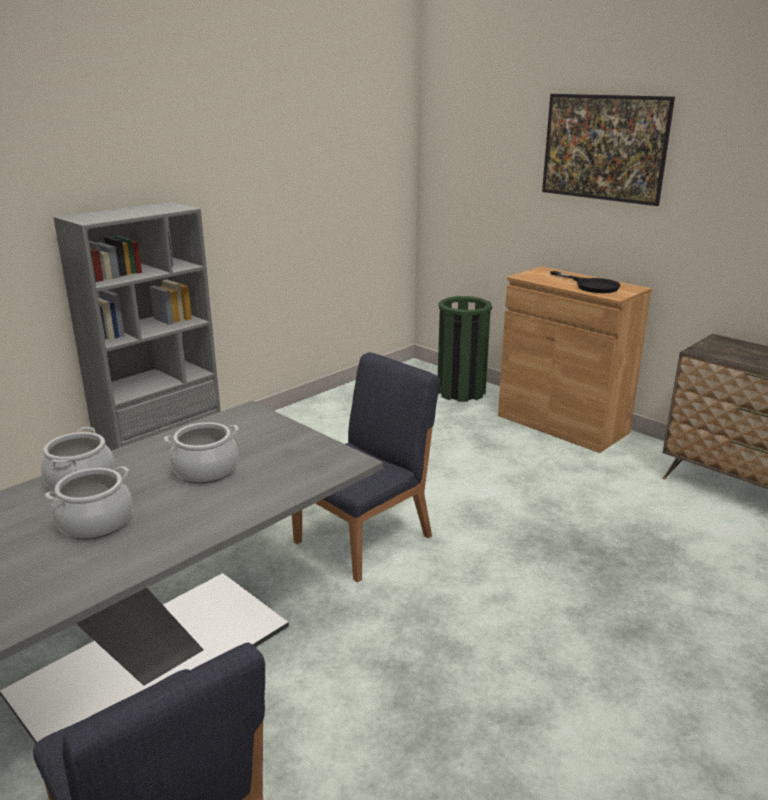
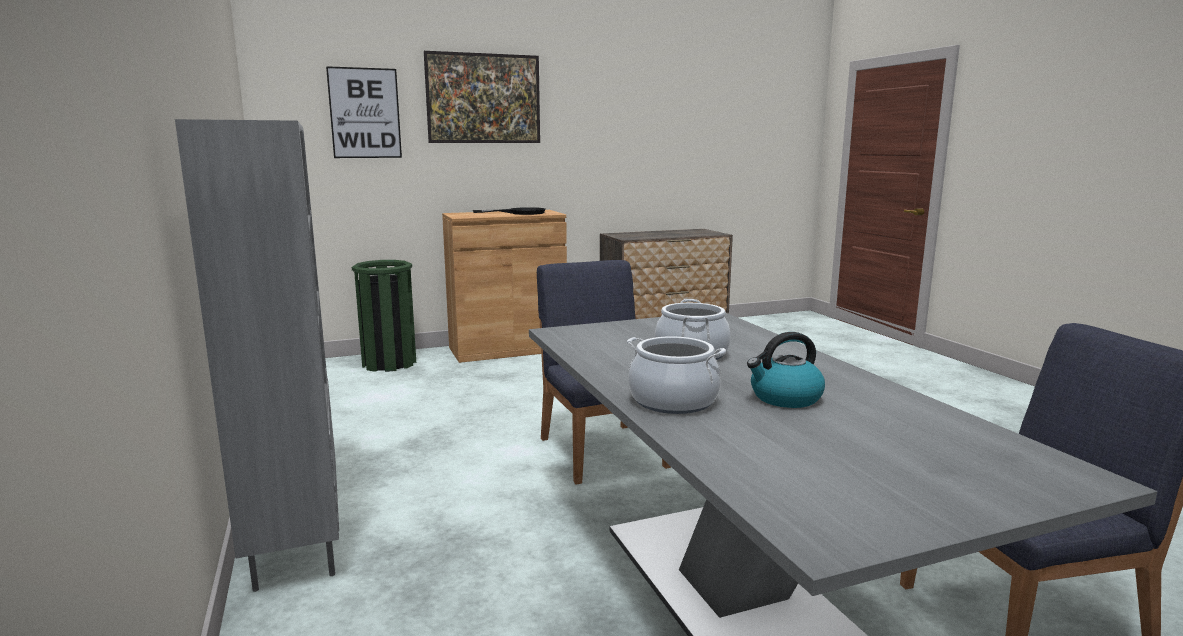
camera: 65 degrees left, 10 degrees down
cooking pot [45,466,132,540] -> kettle [747,332,825,408]
none -> picture [326,66,402,158]

